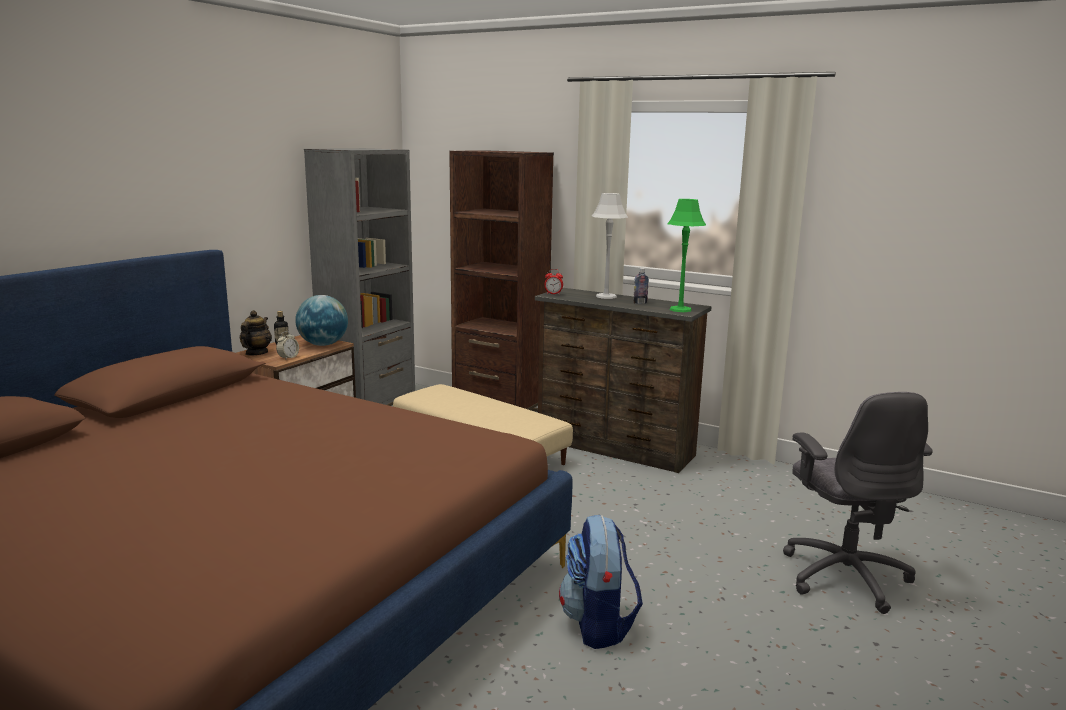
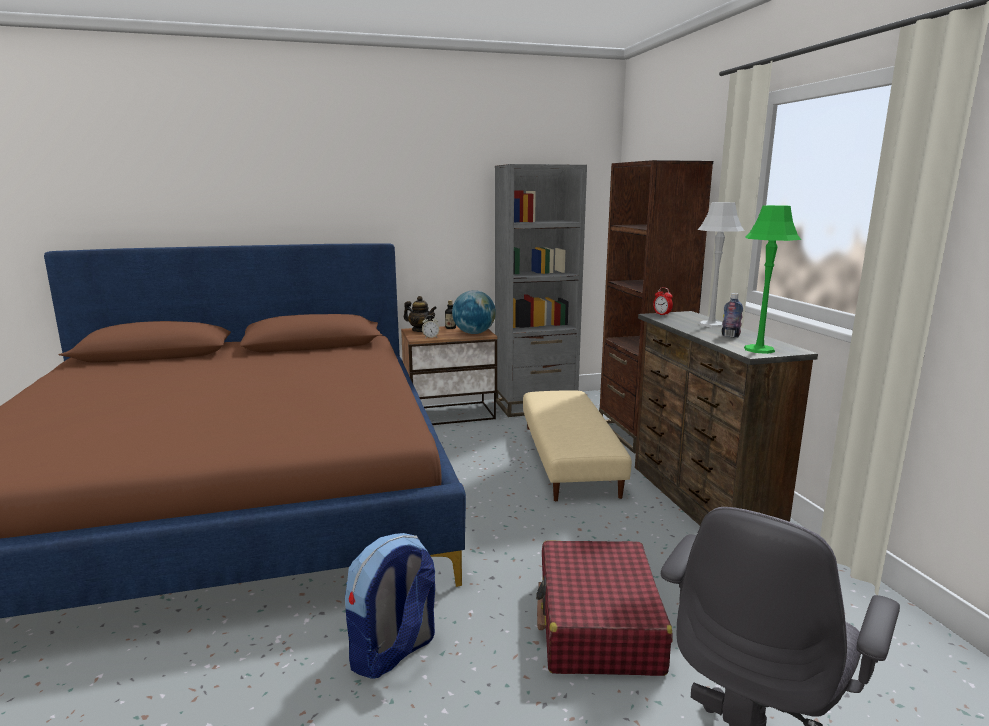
camera: 45 degrees right, 0 degrees up
teapot [240,310,272,355] -> teapot turned 60 degrees clockwise [404,296,437,332]
none -> red suitcase [536,540,673,676]

